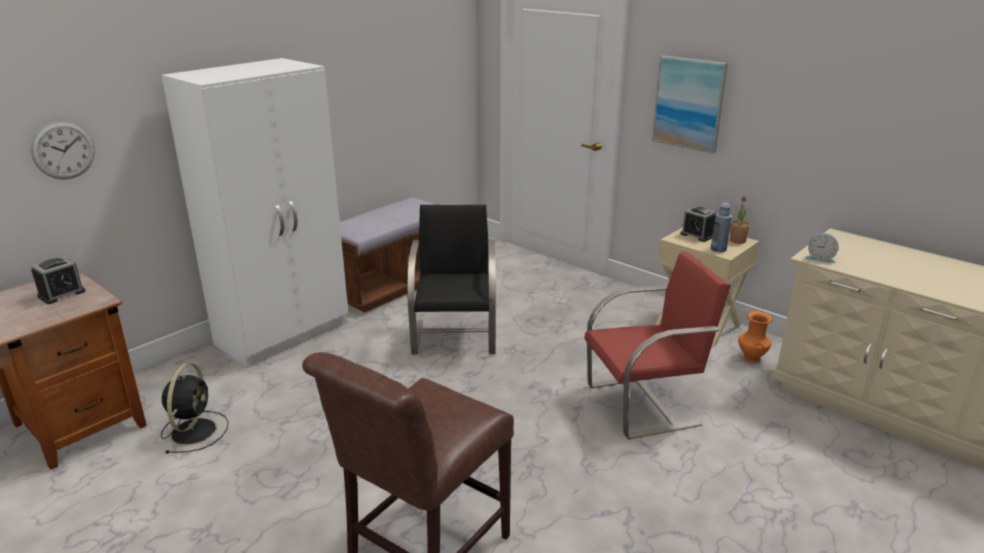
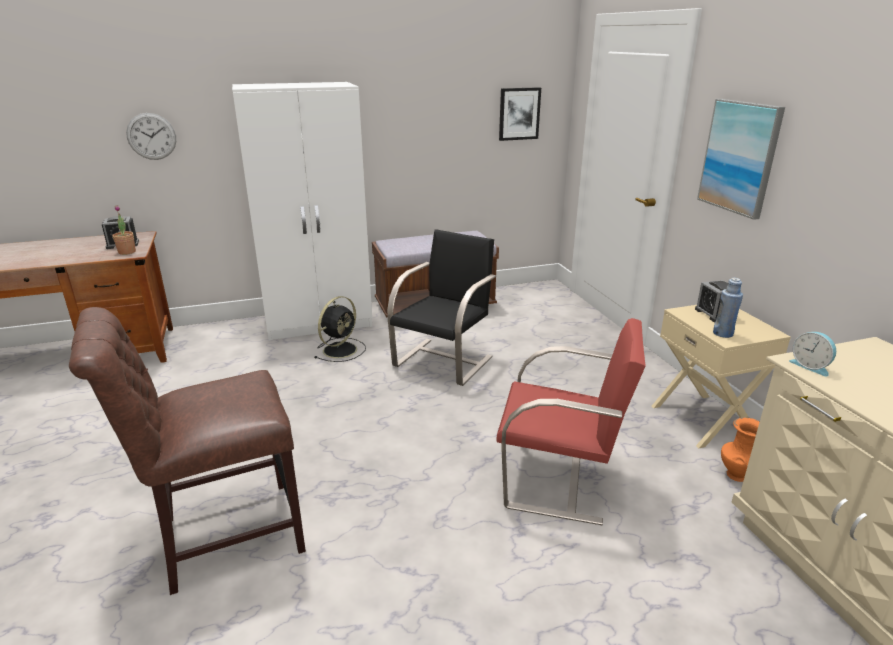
camera: 30 degrees right, 0 degrees up
black fan [161,363,229,454] -> black fan moved to [314,296,366,362]
potted plant [730,196,750,244] -> potted plant moved to [112,205,136,255]
none -> picture [499,87,541,141]

